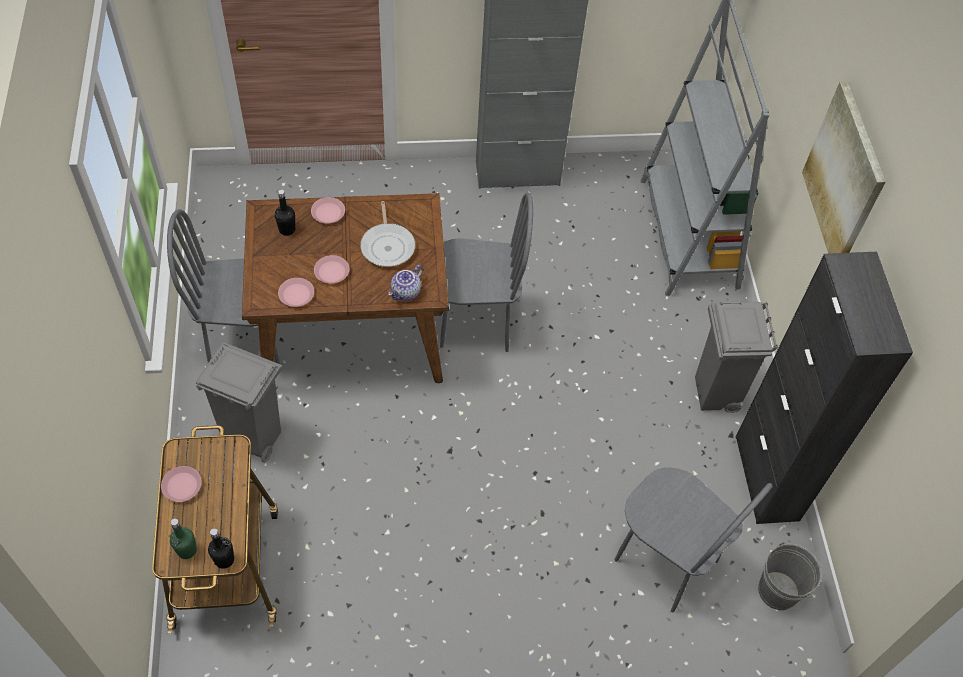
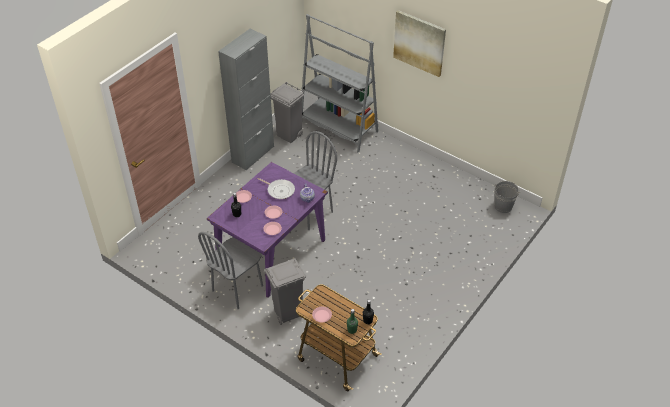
camera: 45 degrees left, 10 degrees down
brown dining table [242,193,449,383] -> purple dining table [207,162,328,298]
grey chair [614,467,773,612] -> none
grey trash can [695,302,778,413] -> grey trash can moved to [271,82,304,143]
black cabinet [736,252,913,524] -> none

